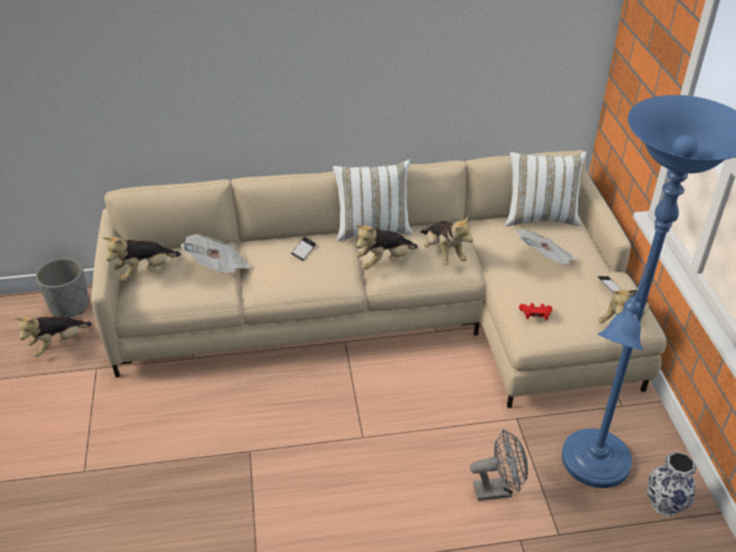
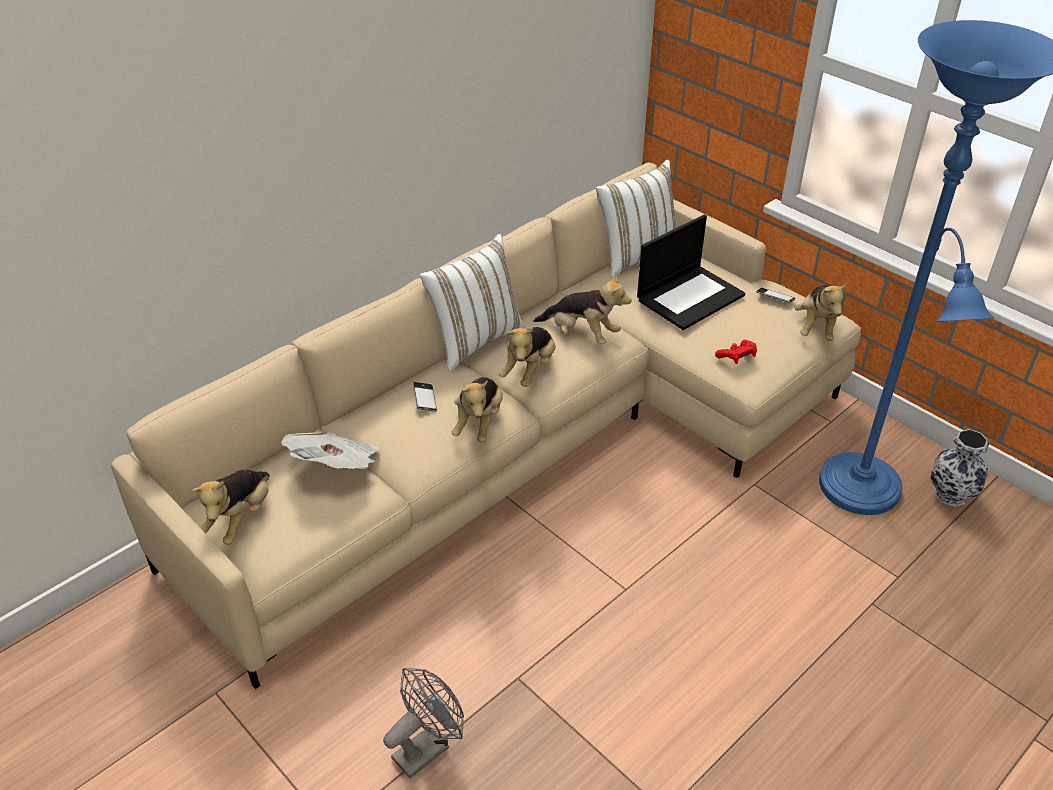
camera: 35 degrees left, 0 degrees up
plush toy [15,316,92,357] -> plush toy moved to [452,377,503,443]
grey planter [36,258,89,317] -> none
grey fan [470,429,528,501] -> grey fan moved to [383,668,464,778]
newspaper [517,228,578,266] -> laptop [637,215,745,330]

